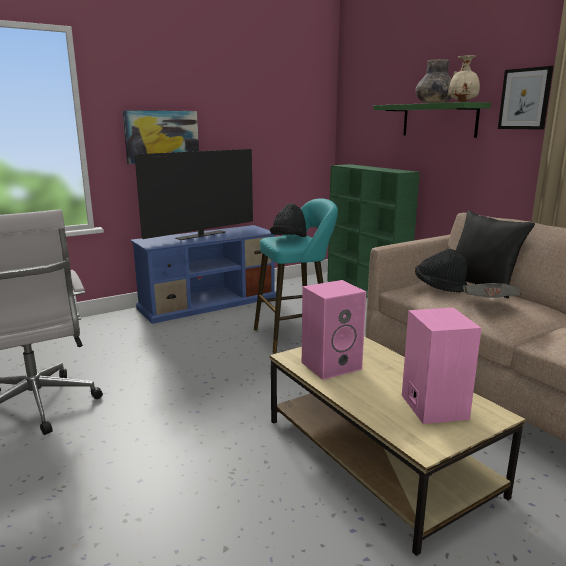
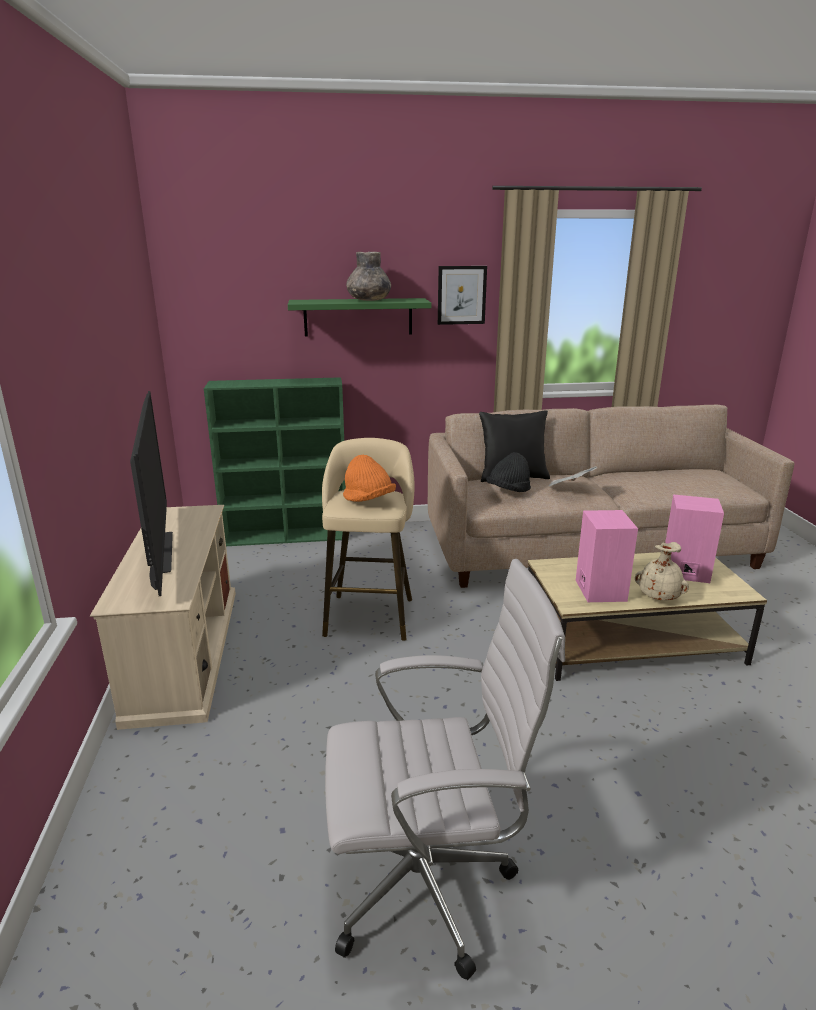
camera: 65 degrees left, 5 degrees up
picture [123,110,199,164] -> none
blue tv stand [130,225,276,324] -> beige tv stand [90,505,236,730]
turquoise stool [254,199,338,353] -> beige stool [322,438,415,641]
black hat [270,203,307,237] -> orange hat [343,455,396,502]
beige vase [448,55,480,102] -> beige vase moved to [635,542,689,601]

